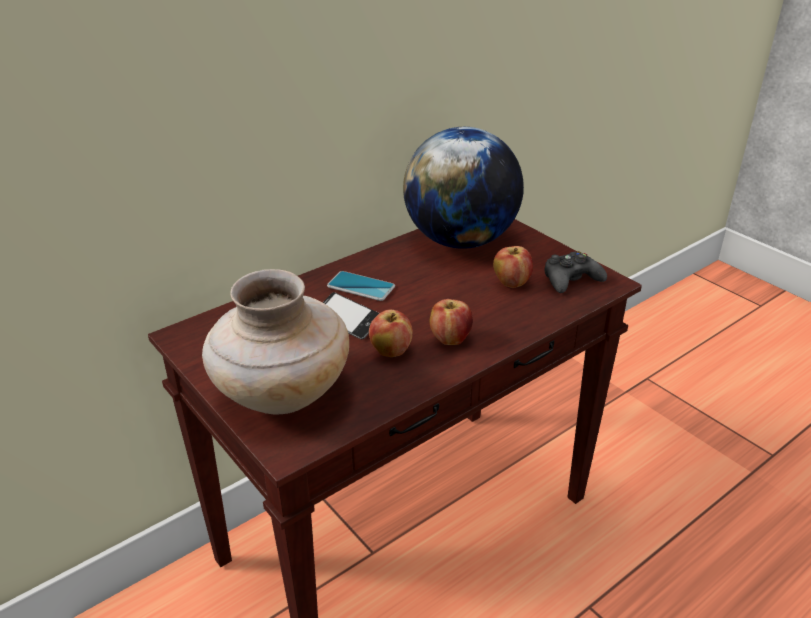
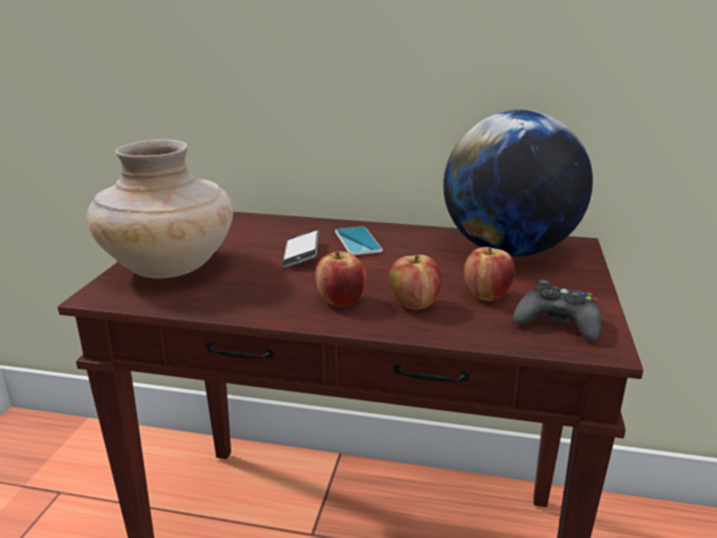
camera: 50 degrees right, 10 degrees down
apple [369,310,413,357] -> apple moved to [389,255,441,310]

